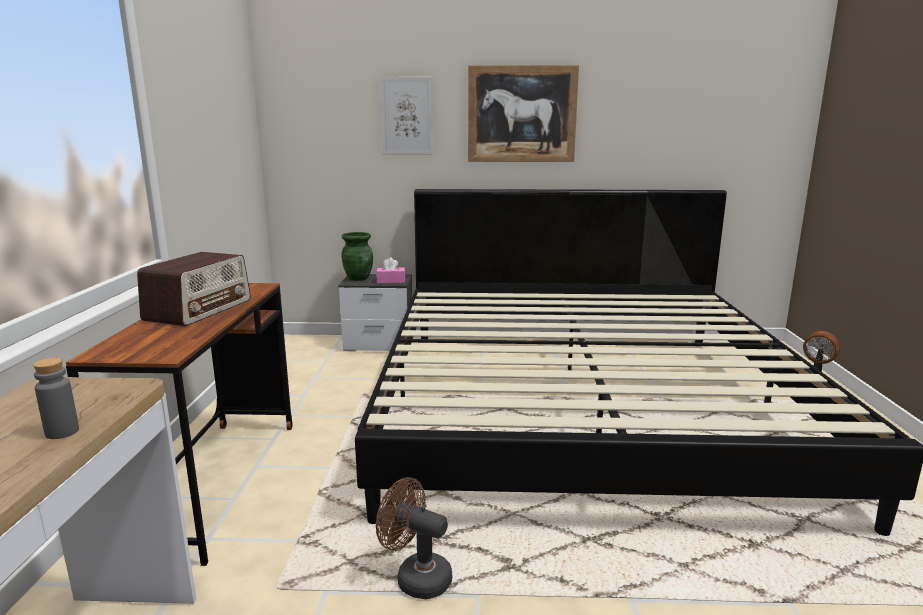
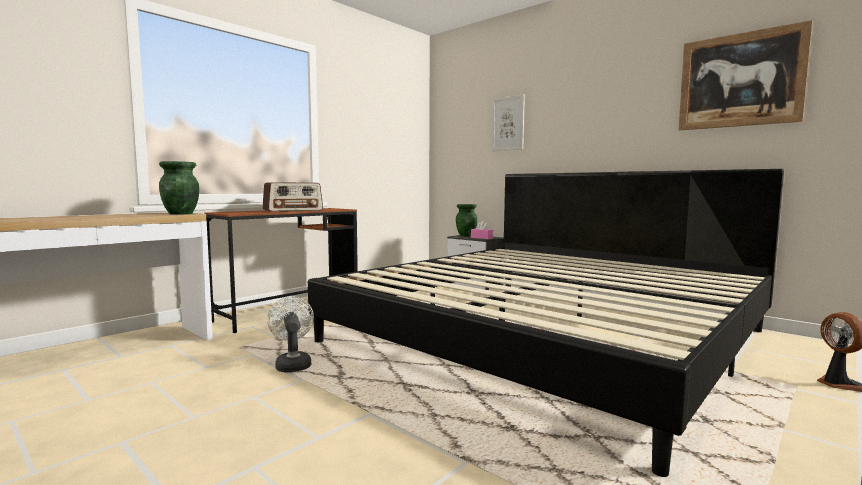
camera: 40 degrees right, 10 degrees down
grey bottle [33,358,79,439] -> none
brown fan [376,477,452,599] -> white fan [267,297,314,373]
picture [468,65,579,162] -> picture moved to [679,20,813,131]
none -> green vase [159,161,199,215]

